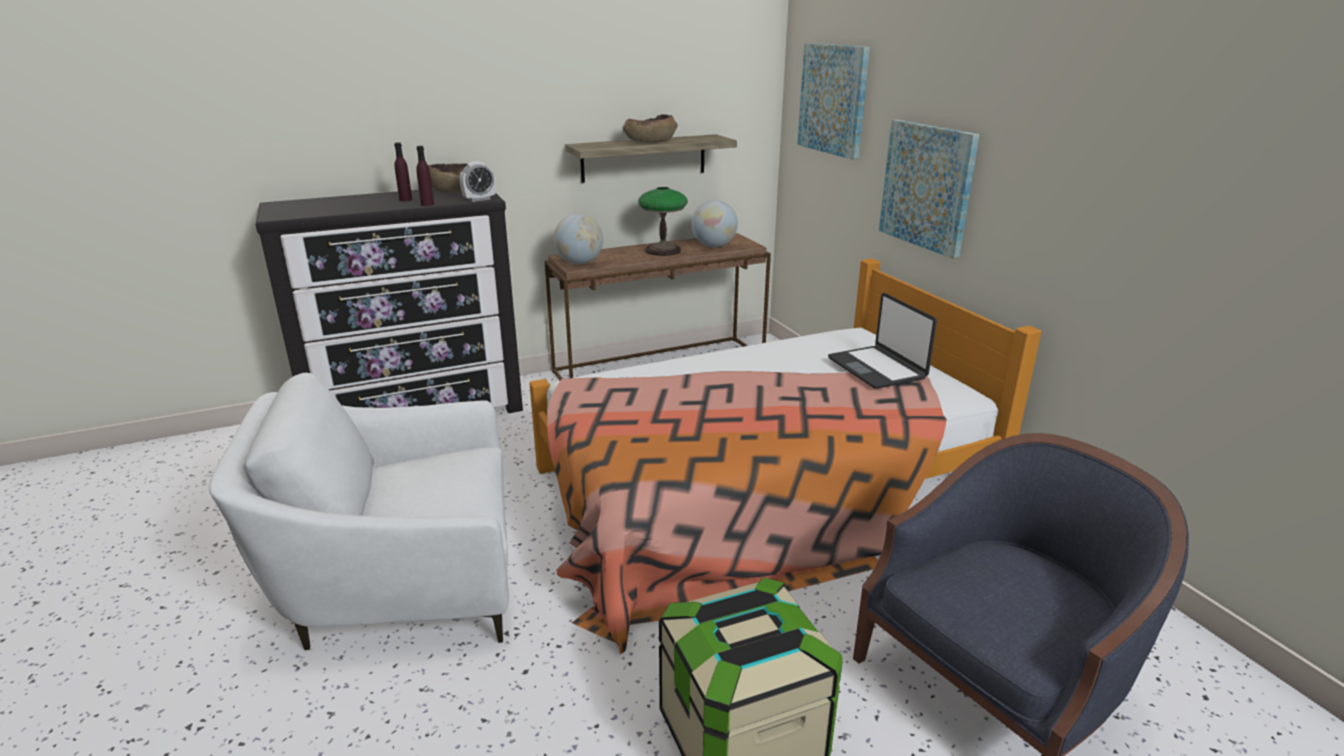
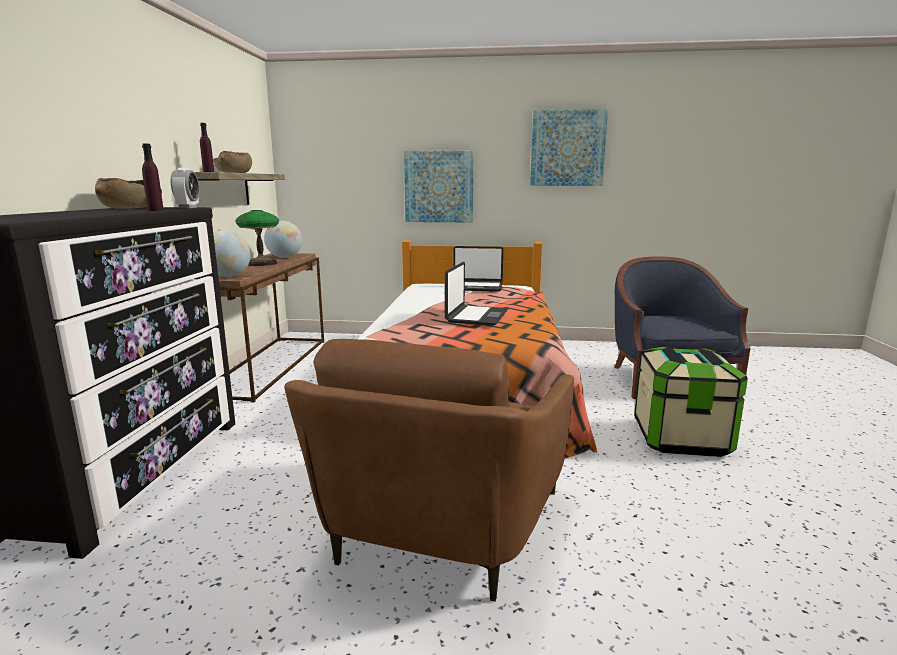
camera: 60 degrees left, 10 degrees down
white armchair [209,373,509,650] -> brown armchair [284,339,574,602]
purple bottle [394,142,412,201] -> purple bottle moved to [200,123,214,172]
picture [797,43,870,160] -> picture moved to [530,109,608,186]
none -> laptop [445,262,508,326]

